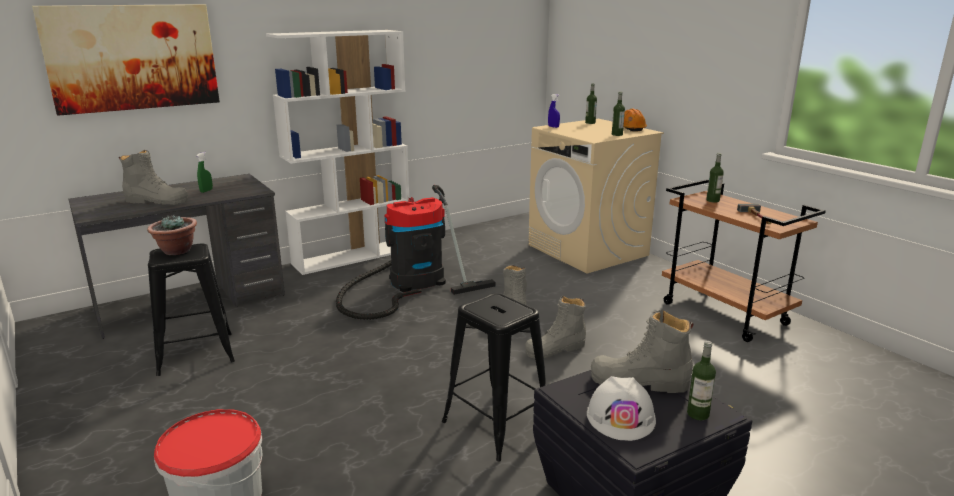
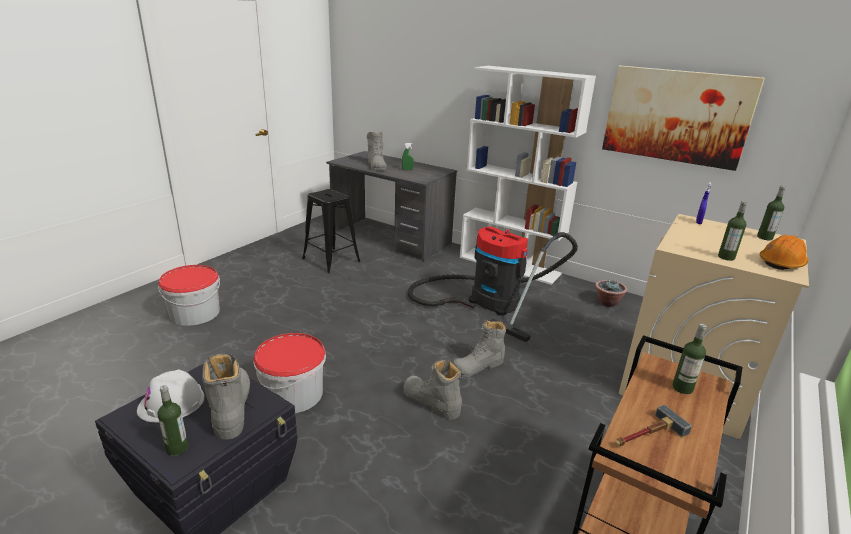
camera: 65 degrees right, 5 degrees up
picture [32,4,220,116] -> picture moved to [602,65,765,171]
potted plant [147,215,197,255] -> potted plant moved to [595,279,628,307]
black stool [442,293,546,462] -> bucket [254,333,326,413]

